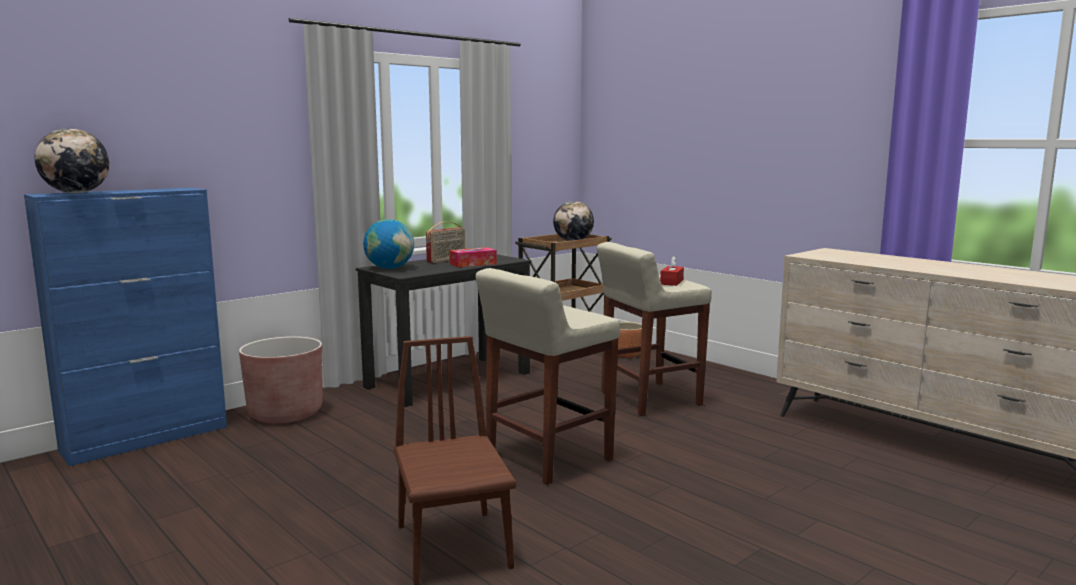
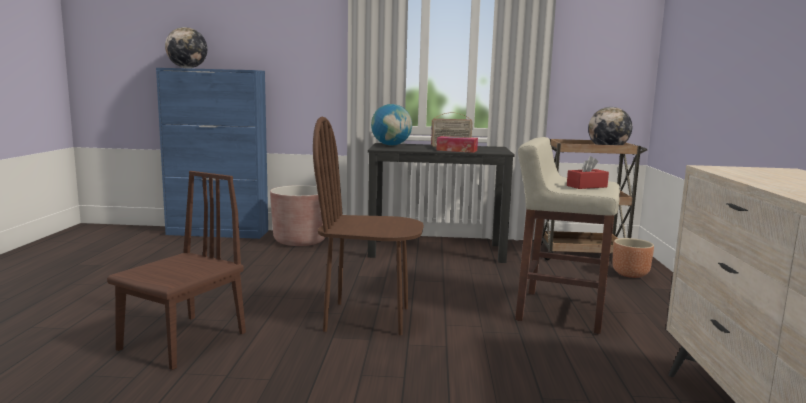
camera: 45 degrees right, 0 degrees up
beige stool [475,268,620,485] -> brown chair [313,117,424,335]

